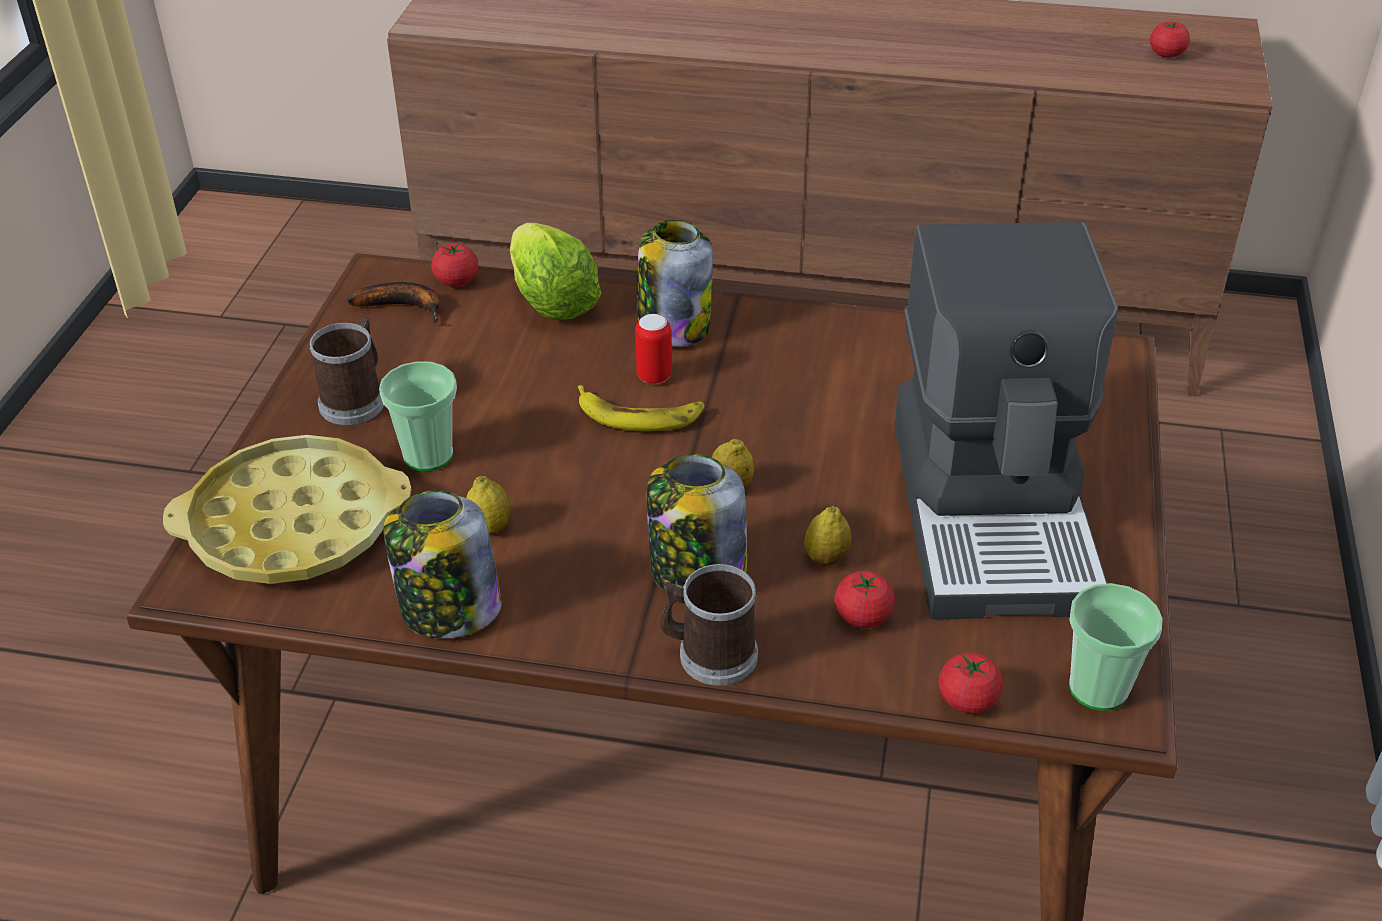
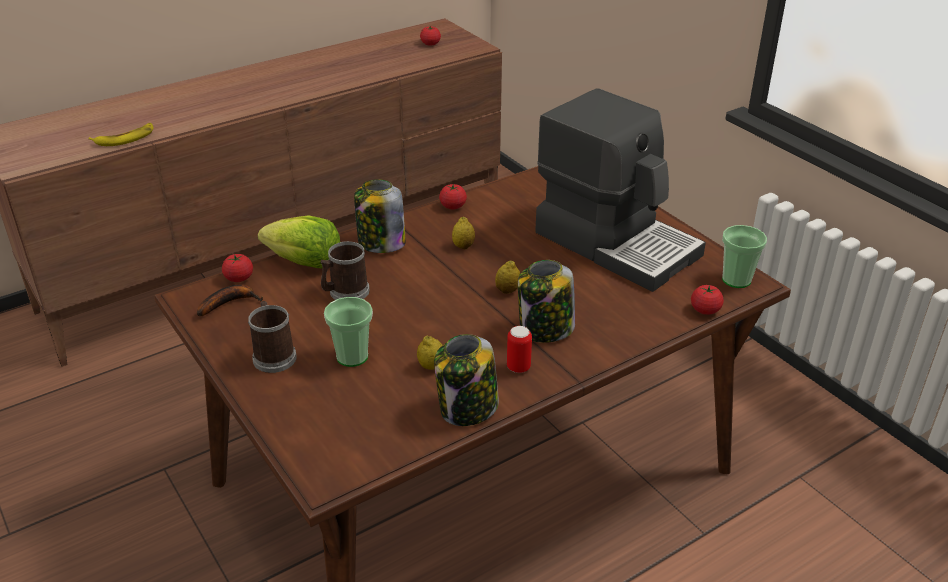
camera: 45 degrees left, 5 degrees down
yellow tray [163,435,411,584] -> none
banana [578,385,705,431] -> banana moved to [88,123,153,146]
can [635,314,672,384] -> can moved to [507,326,532,373]
mug [660,564,758,686] -> mug moved to [320,241,370,300]
lemon [804,506,852,566] -> lemon moved to [452,217,475,249]
tomato [834,571,895,628] -> tomato moved to [439,184,467,209]

